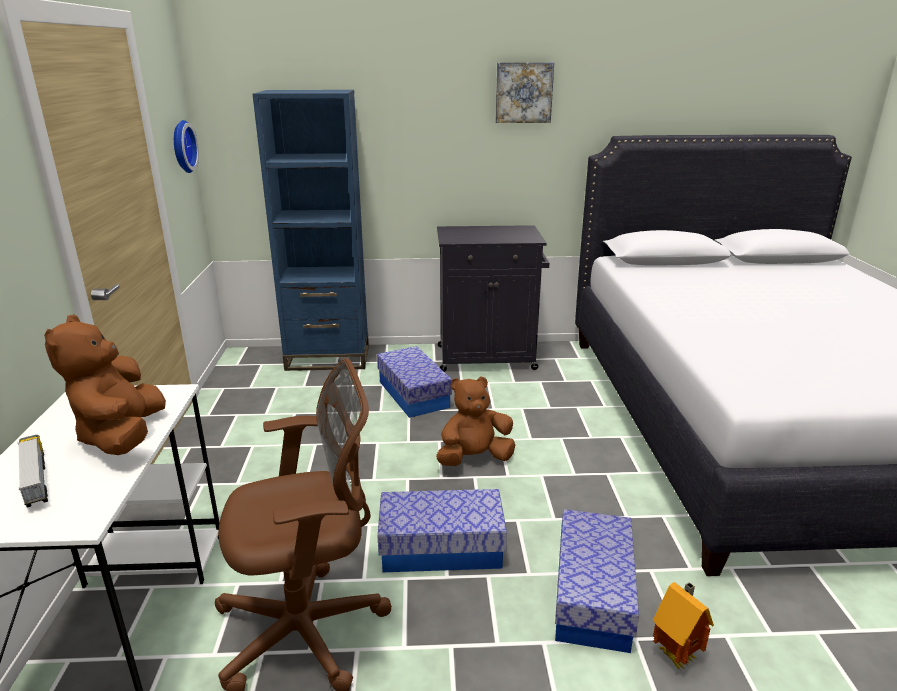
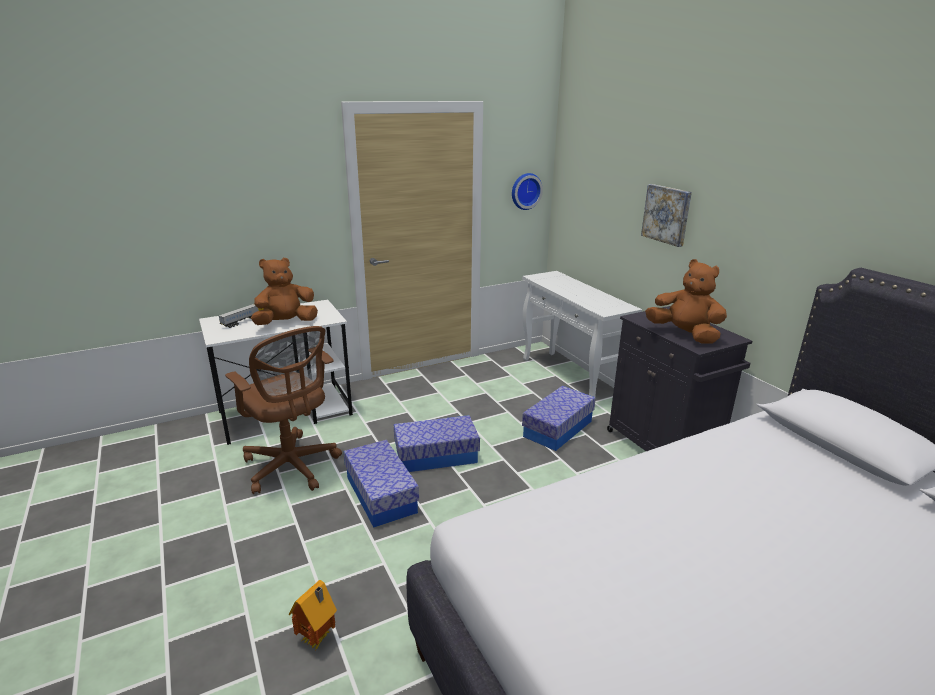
camera: 65 degrees right, 0 degrees up
blue bookcase [252,90,369,371] -> white console table [522,271,642,397]
brown plush toy [436,376,515,466] -> brown plush toy moved to [645,259,727,344]
picture [495,62,554,123] -> picture moved to [641,184,692,247]
storage box [555,509,639,653] -> storage box moved to [394,415,480,472]

